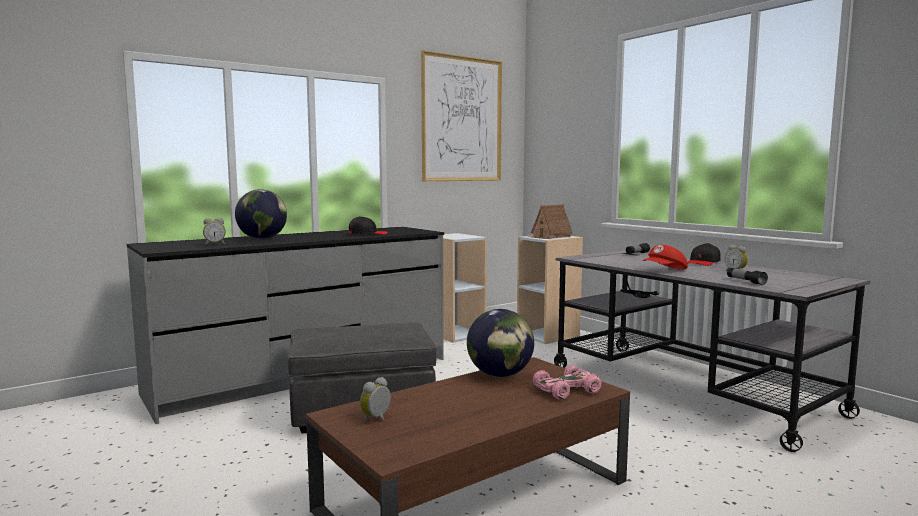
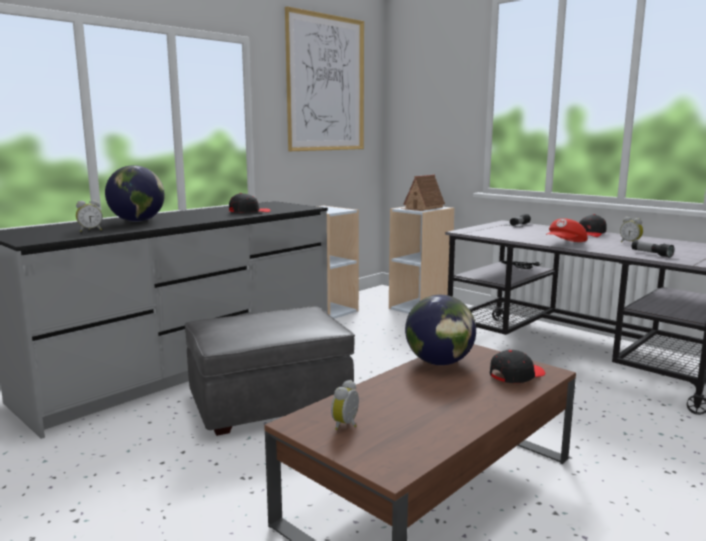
camera: 10 degrees left, 5 degrees up
pink toy car [533,365,602,400] -> black cap [490,350,545,383]

